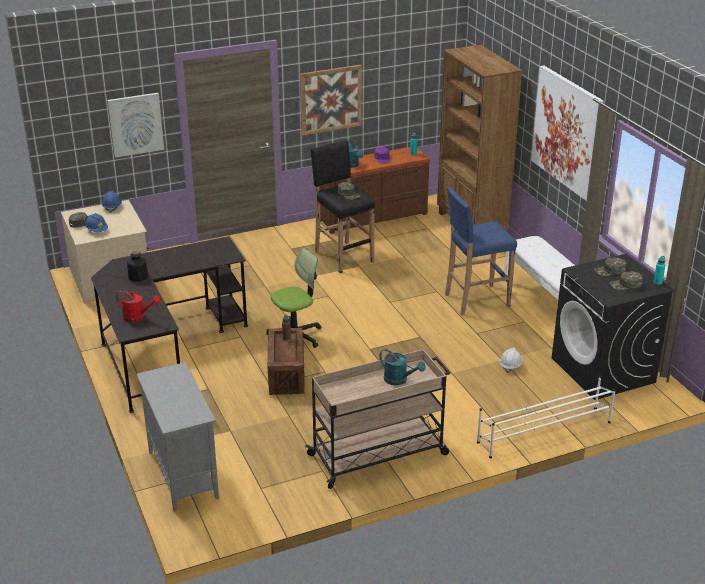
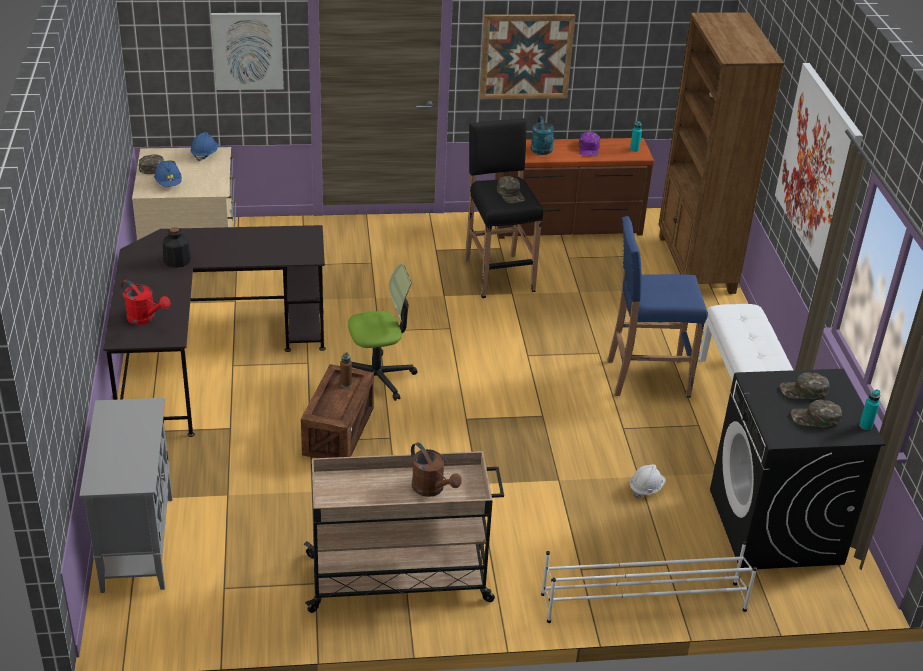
camera: 15 degrees right, 5 degrees up
turquoise watering can [379,349,426,385] -> brown watering can [411,442,462,497]

